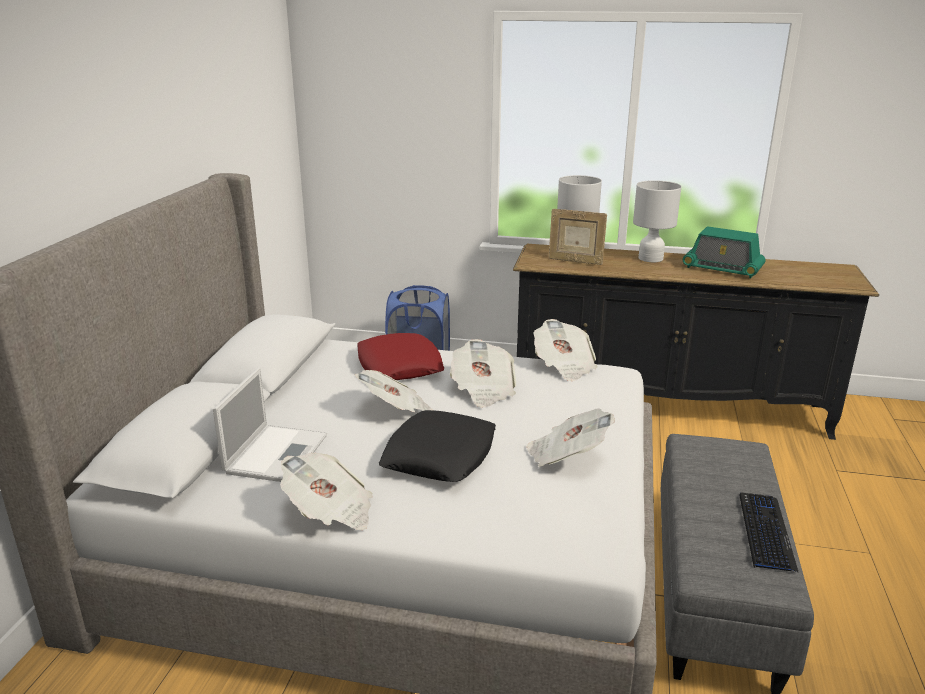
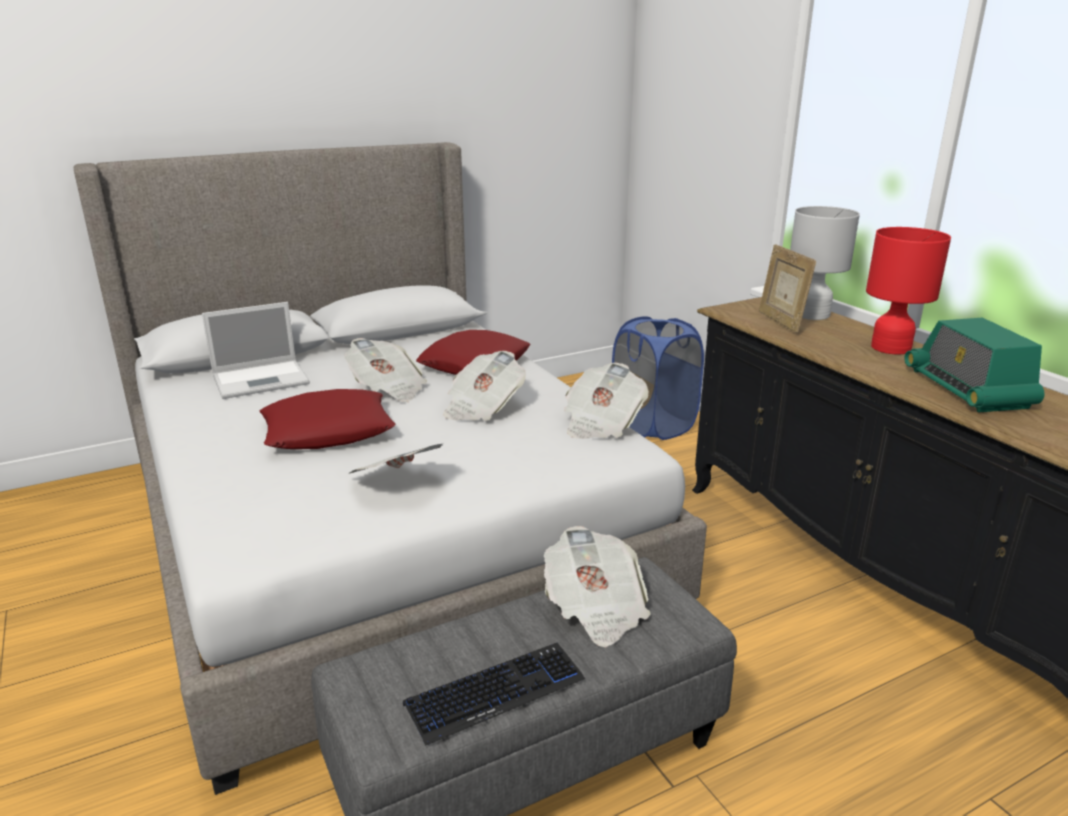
camera: 50 degrees right, 0 degrees up
newspaper [280,453,373,530] -> newspaper moved to [544,526,651,647]
black pillow [379,410,496,482] -> red pillow [260,389,396,449]
grey table lamp [633,180,681,262] -> red table lamp [866,227,951,355]

